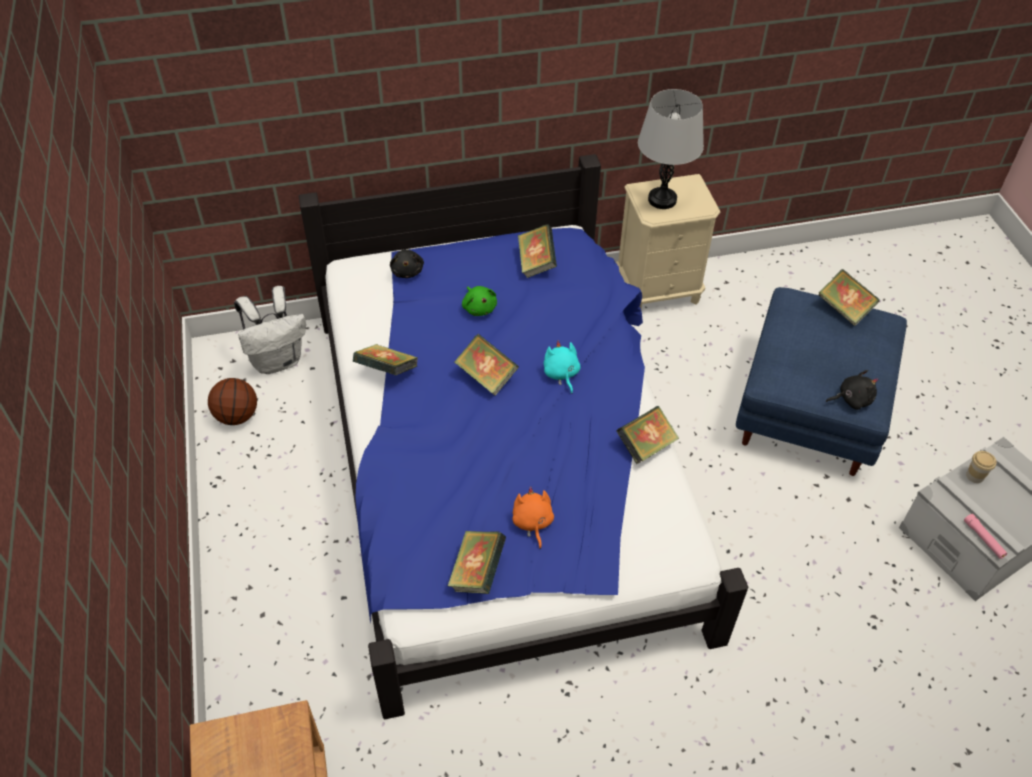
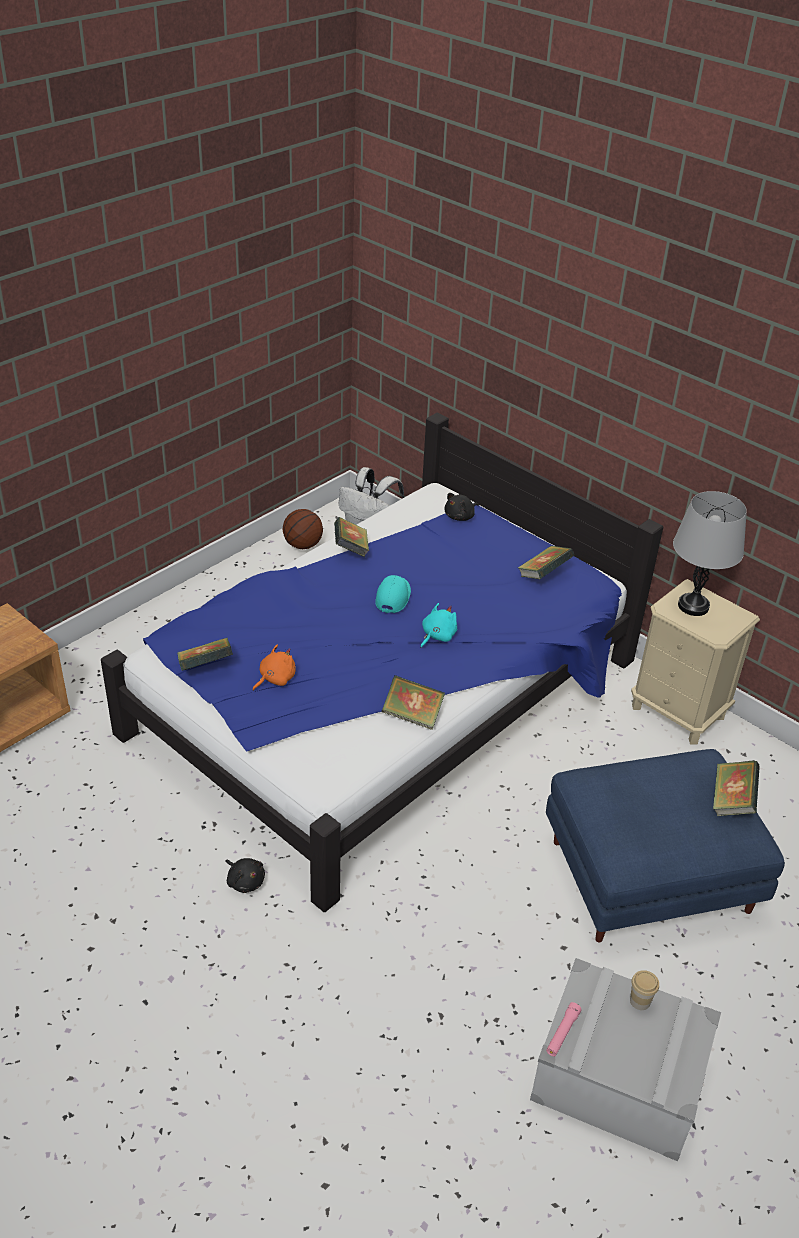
camera: 55 degrees right, 10 degrees down
book [454,334,519,396] -> turquoise cap [375,575,411,613]
green plush toy [462,286,497,316] -> none
black plush toy [826,370,878,410] -> black plush toy moved to [225,858,265,893]

